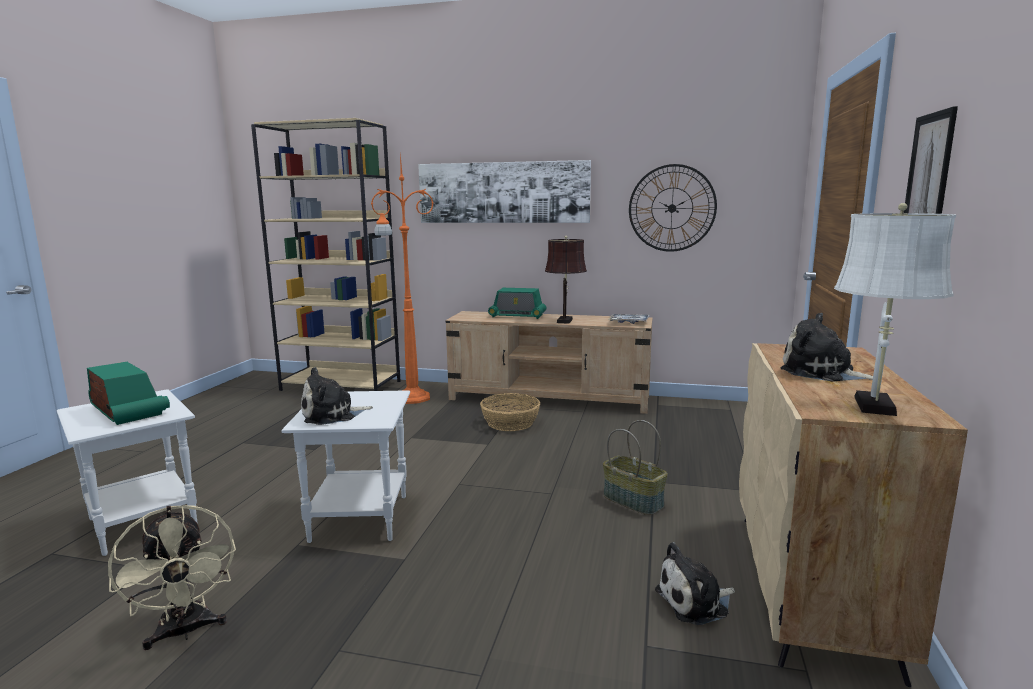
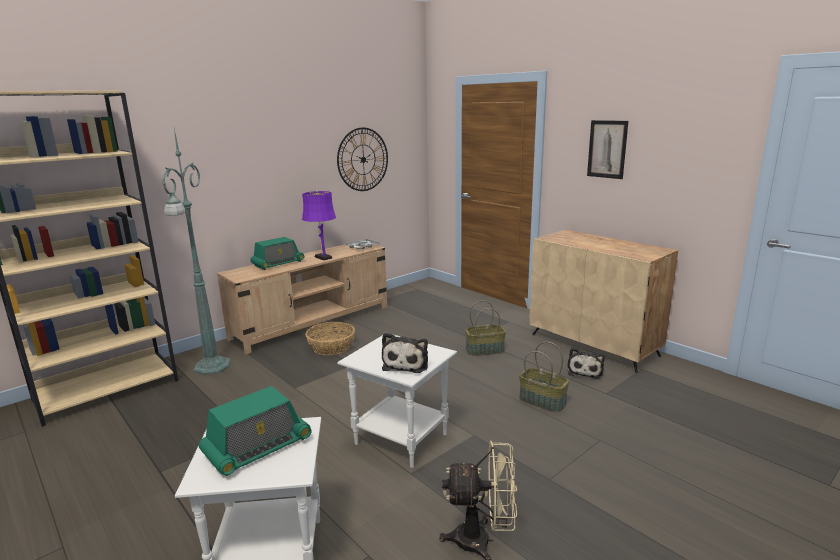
camera: 55 degrees left, 5 degrees up
radio [87,362,170,425] -> radio turned 150 degrees clockwise [199,386,312,476]
orange floor lamp [371,153,434,404] -> green floor lamp [162,129,231,375]
picture [418,160,591,223] -> none
brown table lamp [545,236,587,324] -> purple table lamp [302,190,336,261]
plush toy [780,313,873,382] -> none
white table lamp [834,203,956,416] -> none
none -> basket [519,342,569,412]

